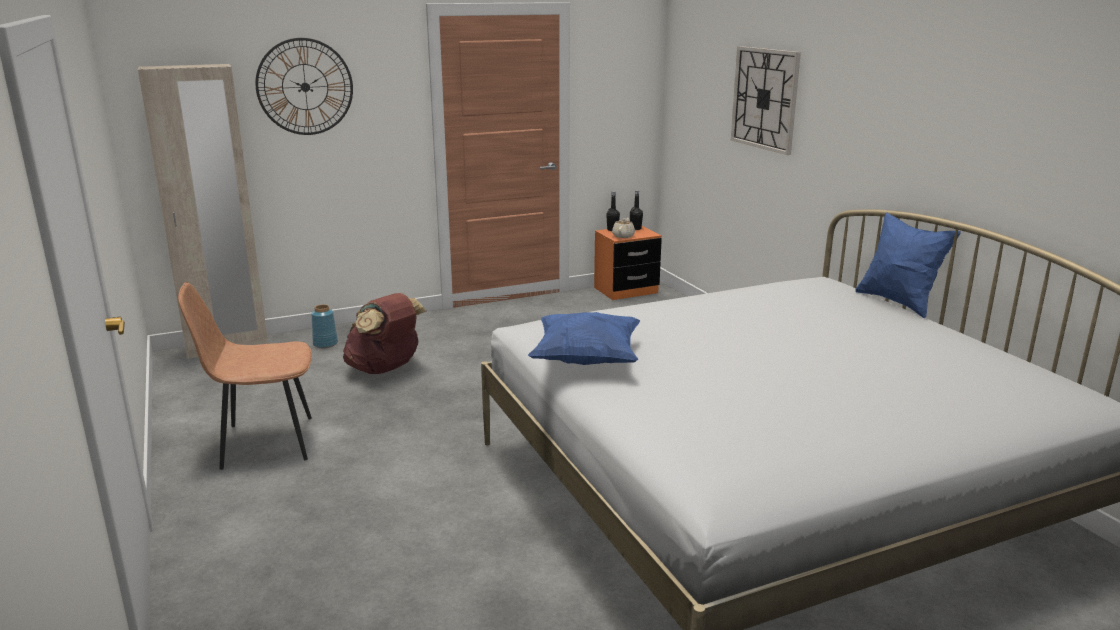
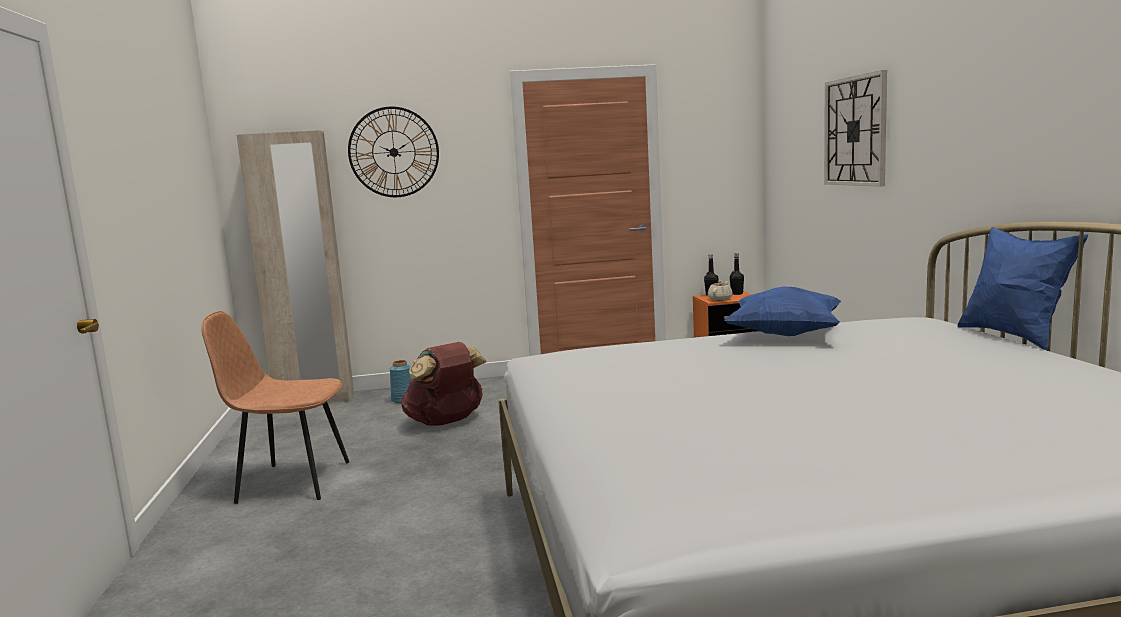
camera: 15 degrees right, 10 degrees down
blue pillow [528,312,640,365] -> blue pillow moved to [724,287,841,336]

